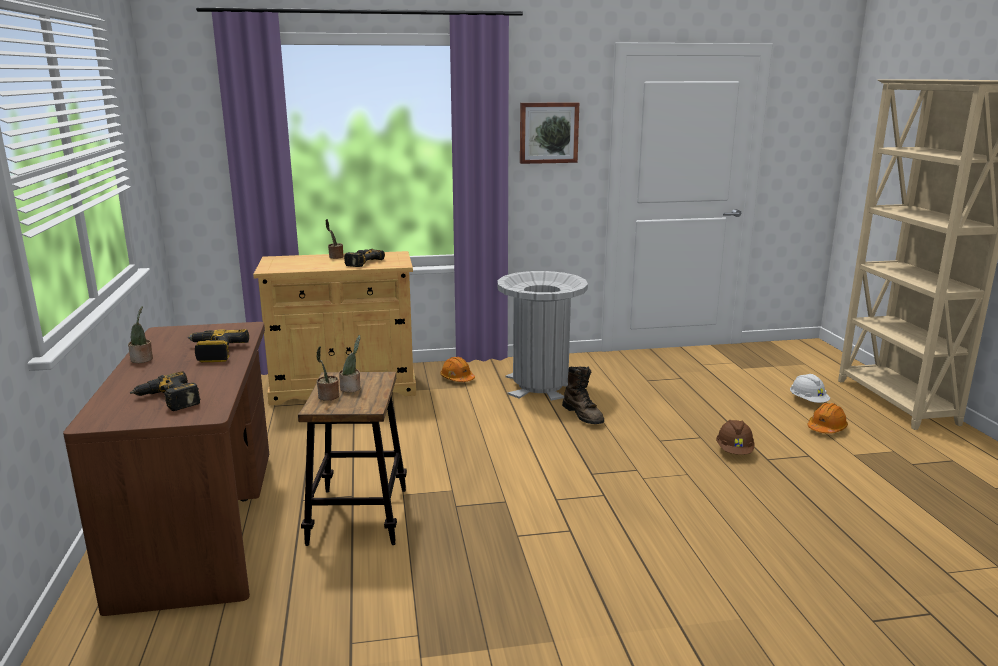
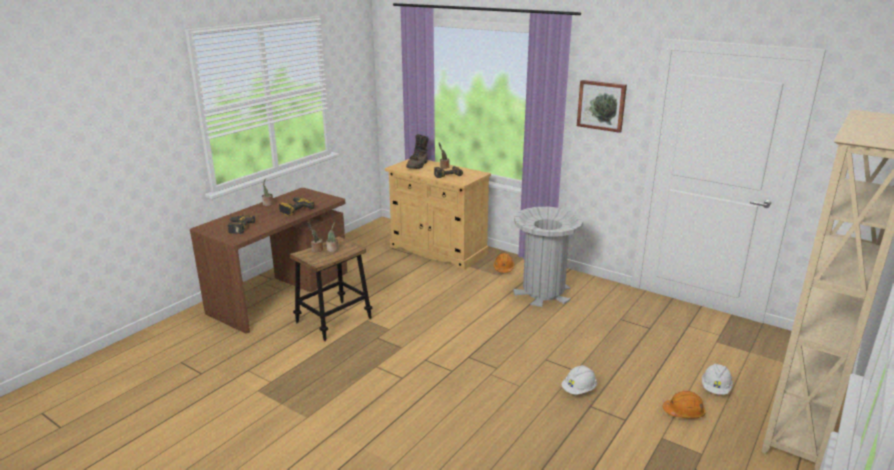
camera: 45 degrees right, 5 degrees up
brown boot [562,366,604,424] -> brown boot moved to [406,134,429,169]
brown hard hat [716,420,754,455] -> white hard hat [562,365,597,395]

